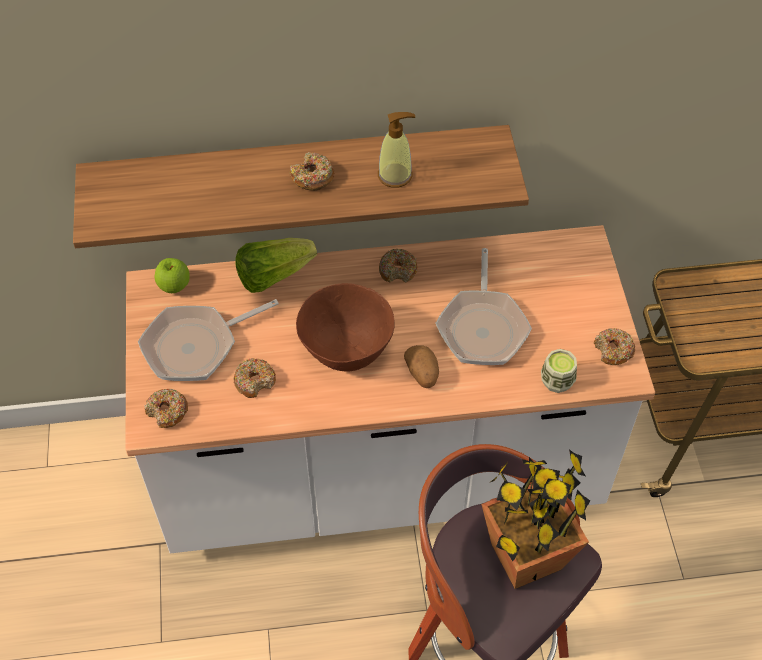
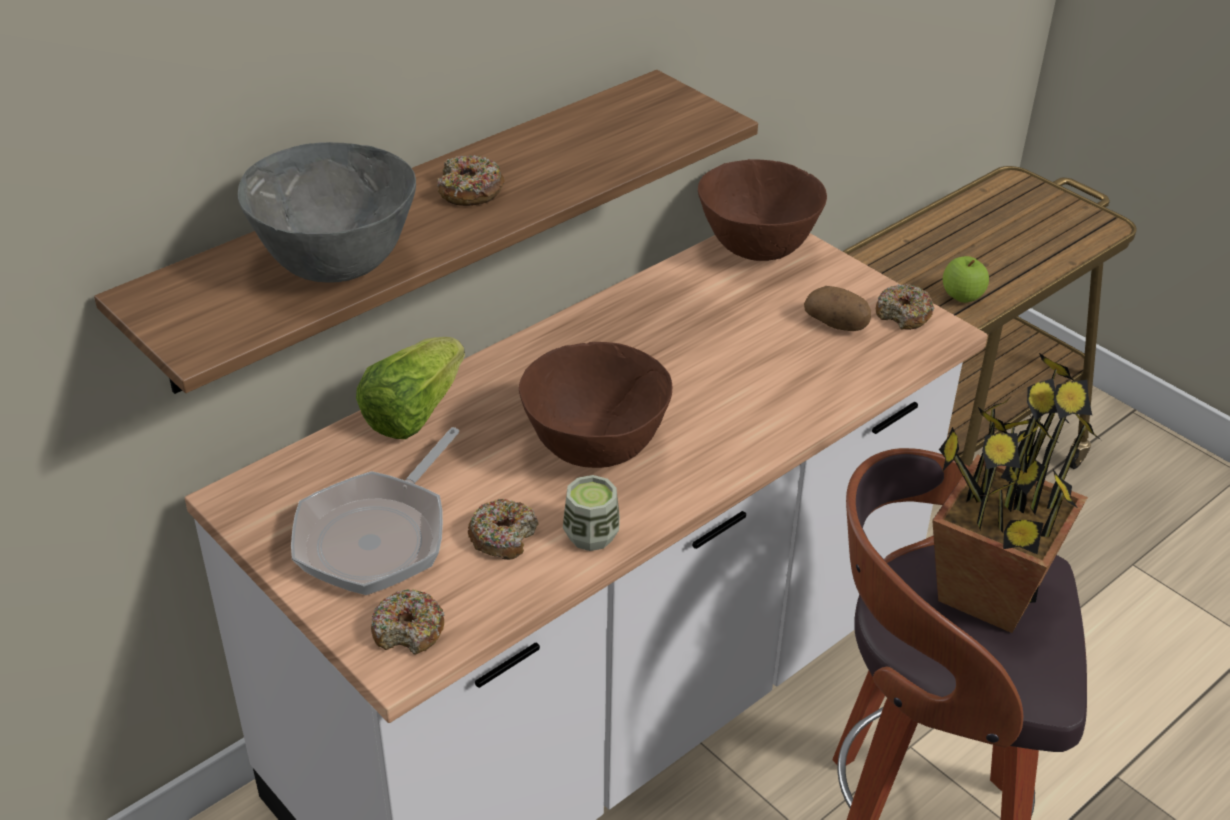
camera: 35 degrees left, 15 degrees down
apple [155,258,190,293] -> apple moved to [943,256,989,303]
soap dispenser [378,112,415,188] -> none
donut [379,248,418,283] -> none
potato [404,345,439,388] -> potato moved to [804,286,871,331]
frying pan [435,248,532,365] -> none
cup [541,349,577,393] -> cup moved to [563,475,620,551]
none -> grey bowl [238,142,416,283]
none -> brown bowl [698,159,827,261]

